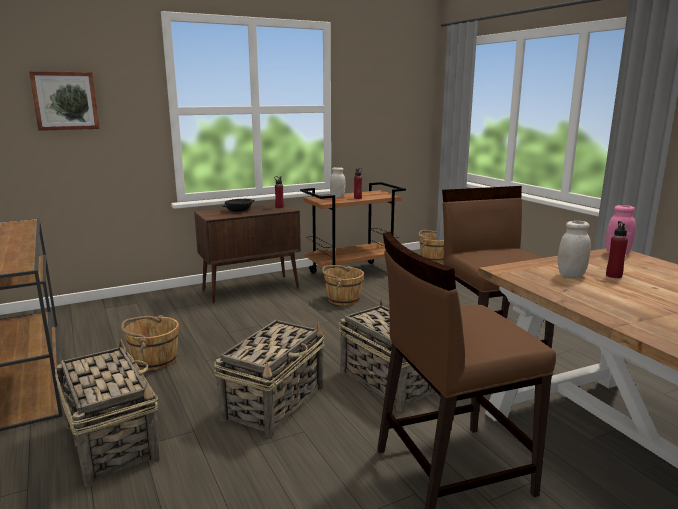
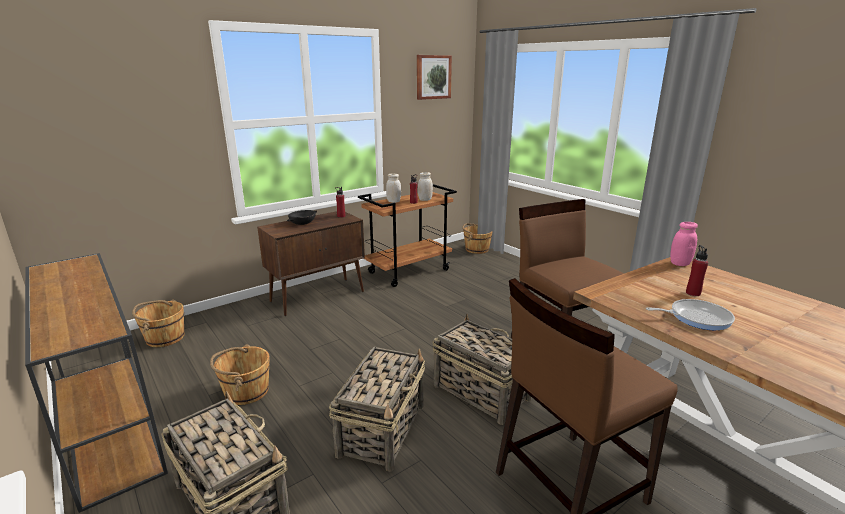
camera: 10 degrees left, 5 degrees up
picture [29,71,99,131] -> picture moved to [417,55,452,100]
brown bucket [322,265,364,306] -> brown bucket moved to [132,300,184,347]
white jar [558,221,591,277] -> white jar moved to [418,172,433,201]
none -> frying pan [646,299,735,330]

